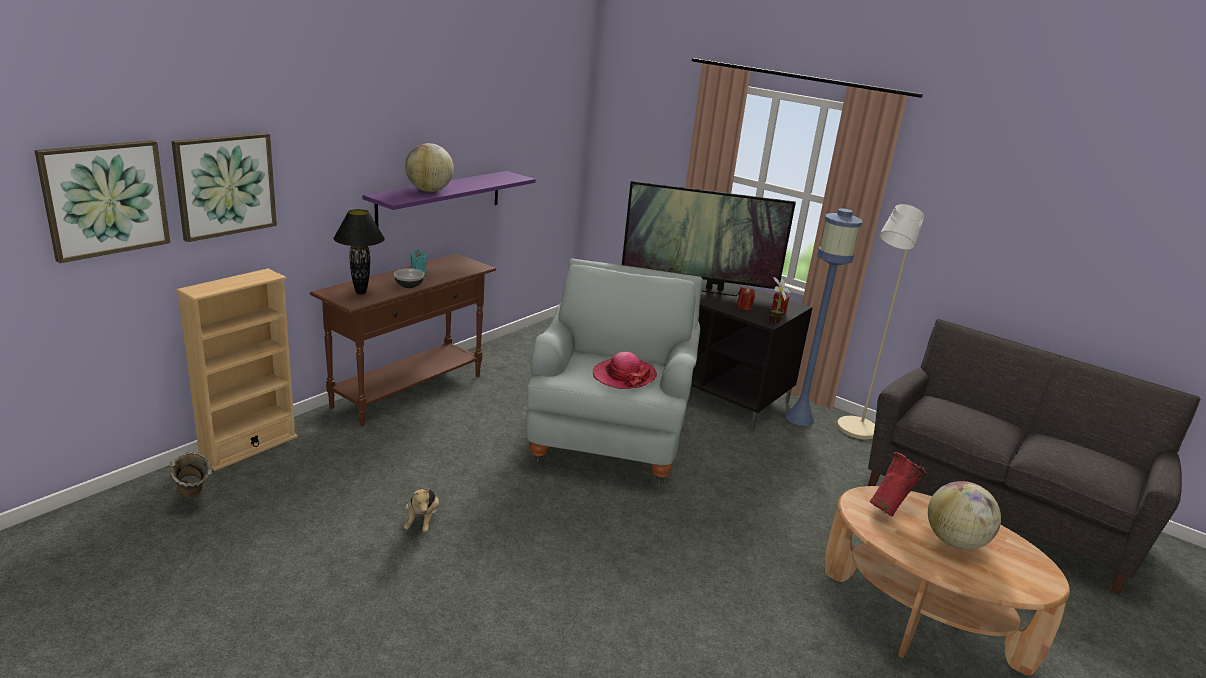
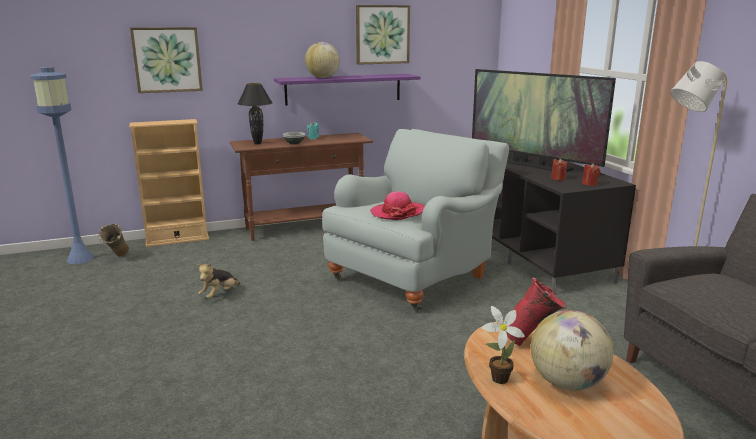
camera: 35 degrees right, 5 degrees down
picture [35,140,170,263] -> picture moved to [356,5,410,65]
potted plant [769,277,791,324] -> potted plant moved to [482,306,525,384]
blue floor lamp [785,208,863,426] -> blue floor lamp moved to [30,67,94,264]

